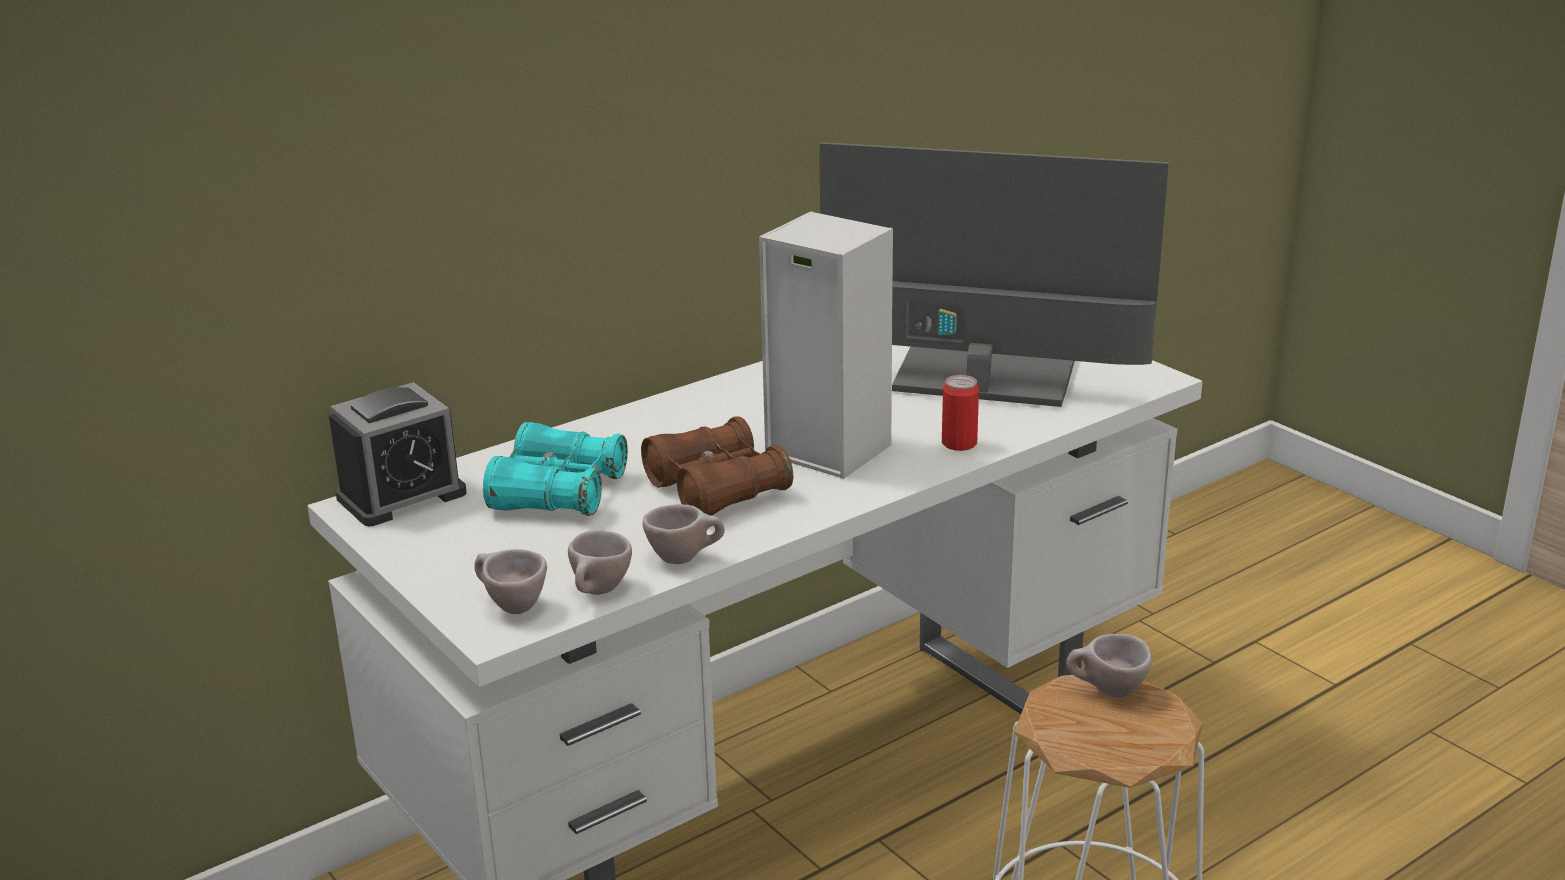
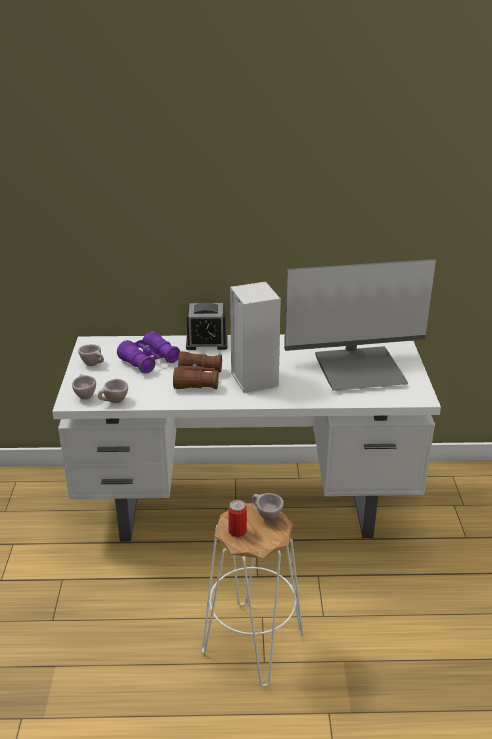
camera: 35 degrees right, 5 degrees up
alarm clock [329,382,466,526] -> alarm clock moved to [186,303,227,350]
turquoise binoculars [483,422,628,516] -> purple binoculars [117,331,180,374]
beige cup [643,504,725,564] -> beige cup moved to [78,344,104,366]
monitor [819,142,1169,407] -> monitor turned 120 degrees clockwise [284,259,436,391]
can [942,375,979,451] -> can moved to [228,500,247,537]

